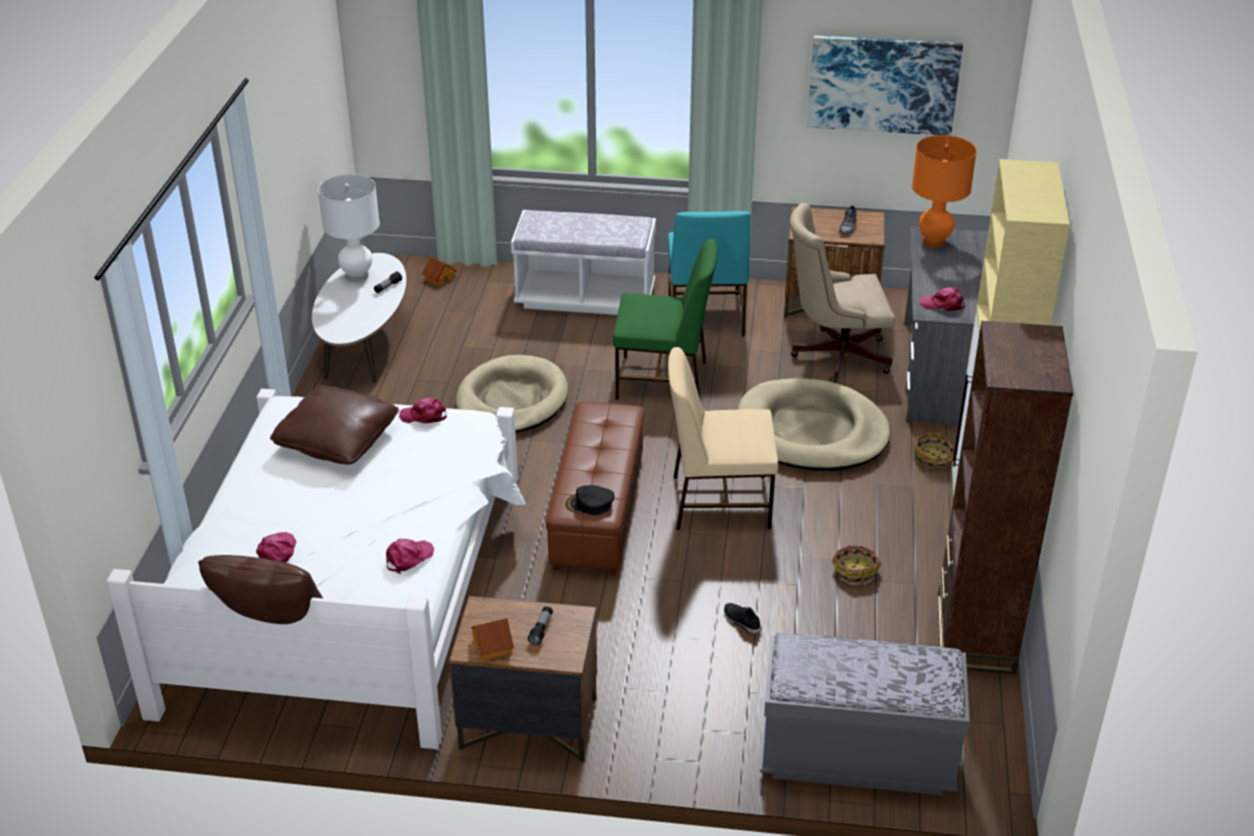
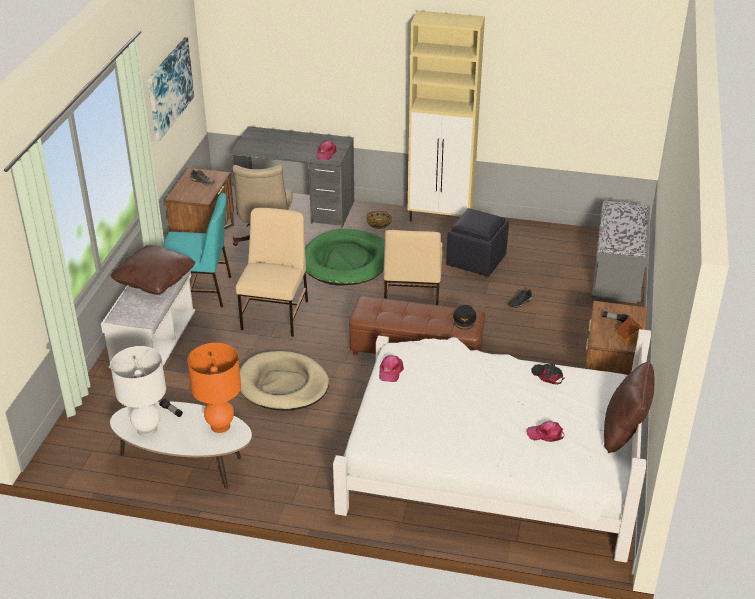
camera: 85 degrees left, 0 degrees up
brown pillow [270,385,399,465] -> brown pillow moved to [111,245,196,295]
pink cap [386,539,434,574] -> black cap [532,364,565,385]
toy house [422,257,457,287] -> none
green chair [613,238,717,401] -> beige chair [236,208,308,337]
beige dog bed [737,378,890,471] -> green dog bed [305,229,385,285]
basket [832,545,881,583] -> black ottoman [447,208,509,277]
orange table lamp [912,135,977,248] -> orange table lamp moved to [187,343,241,433]
brown bookcase [938,321,1073,674] -> none

